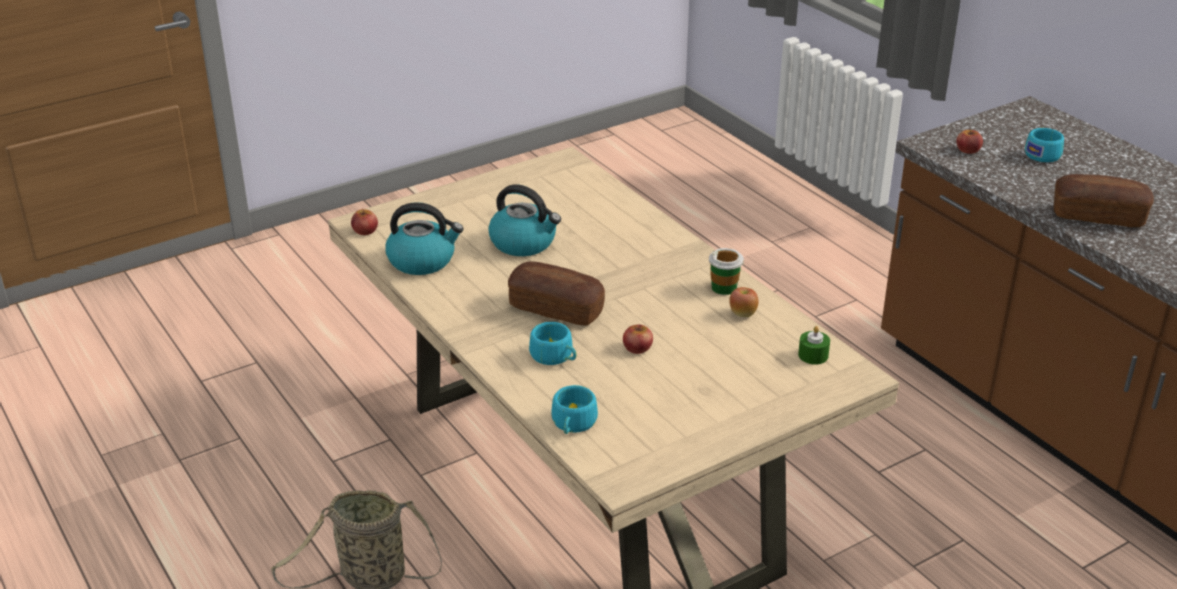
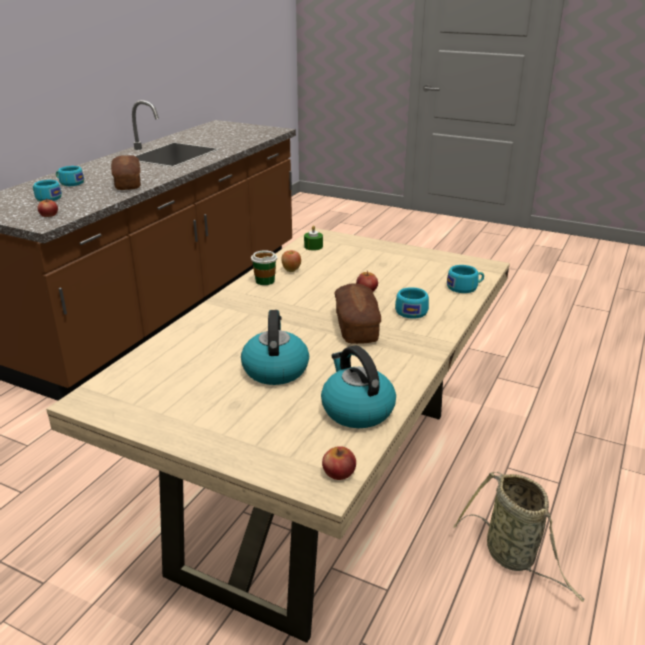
camera: 120 degrees left, 5 degrees down
none -> turquoise cup [56,166,84,186]

